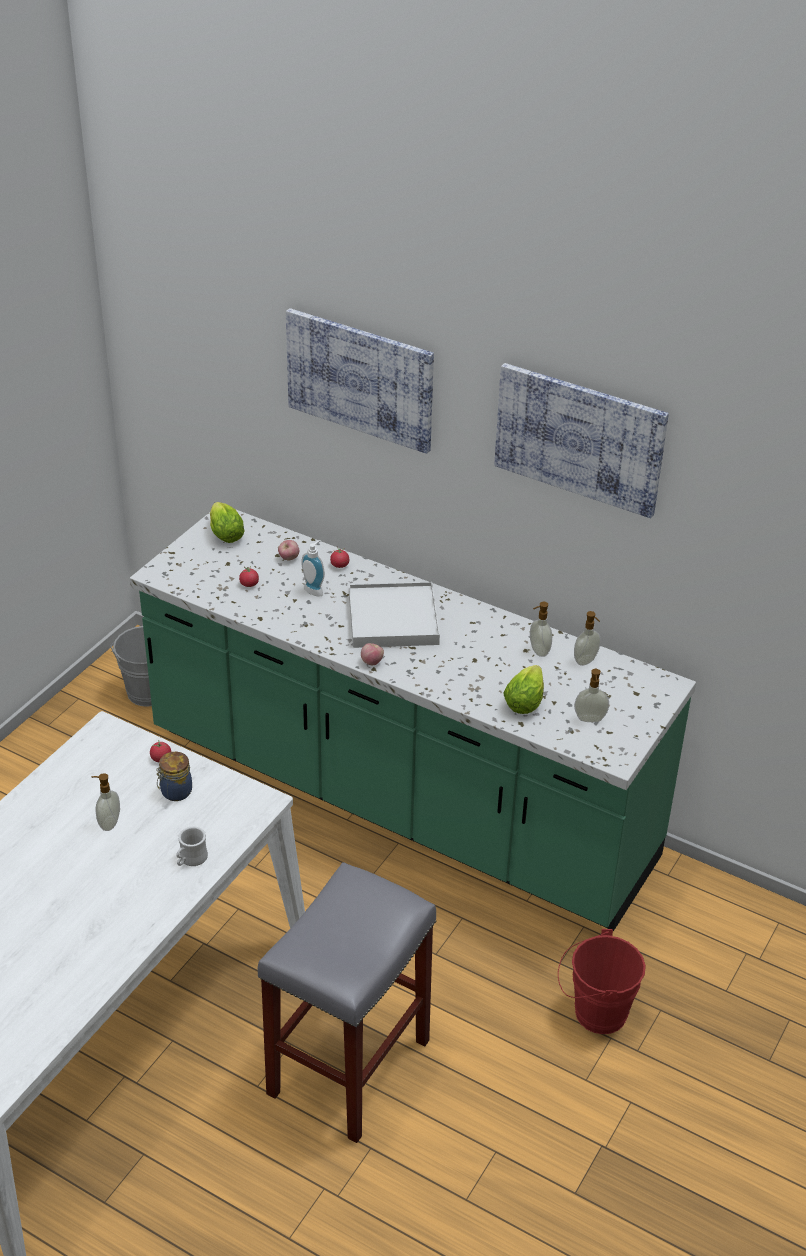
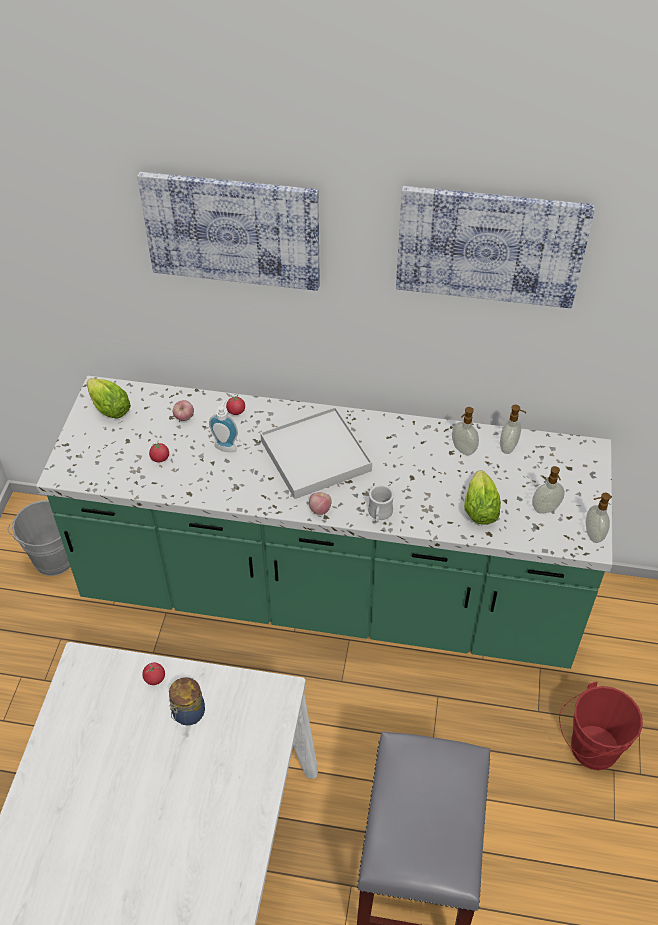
camera: 20 degrees left, 10 degrees up
soap dispenser [92,773,120,831] -> soap dispenser moved to [586,493,611,543]
white mug [176,826,208,866] -> white mug moved to [368,485,394,523]

